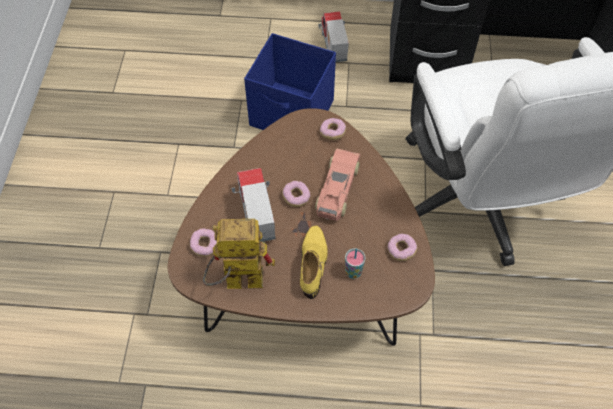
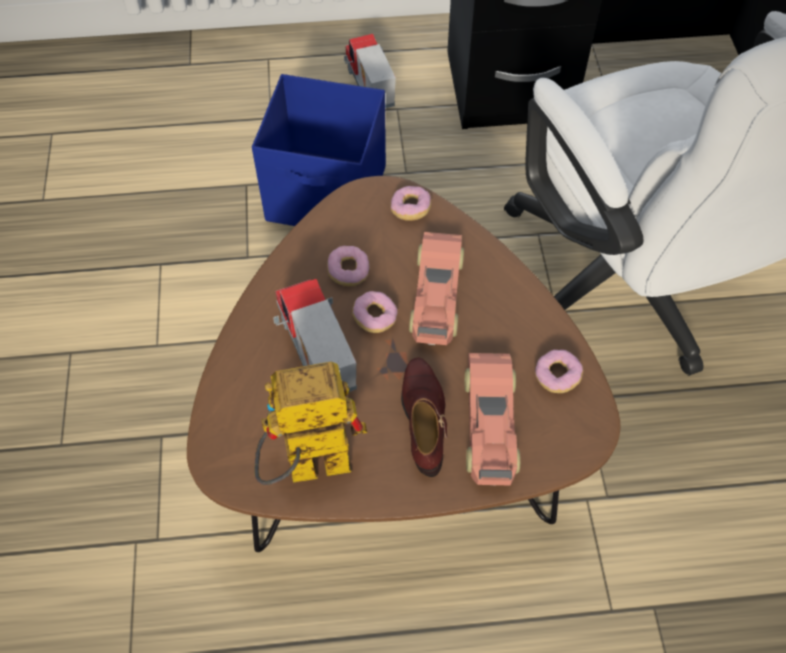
camera: 10 degrees left, 0 degrees up
donut [190,228,217,257] -> donut moved to [327,246,370,286]
yellow shoe [300,226,328,299] -> brown shoe [401,357,447,477]
cup [345,248,366,279] -> toy car [465,353,520,486]

